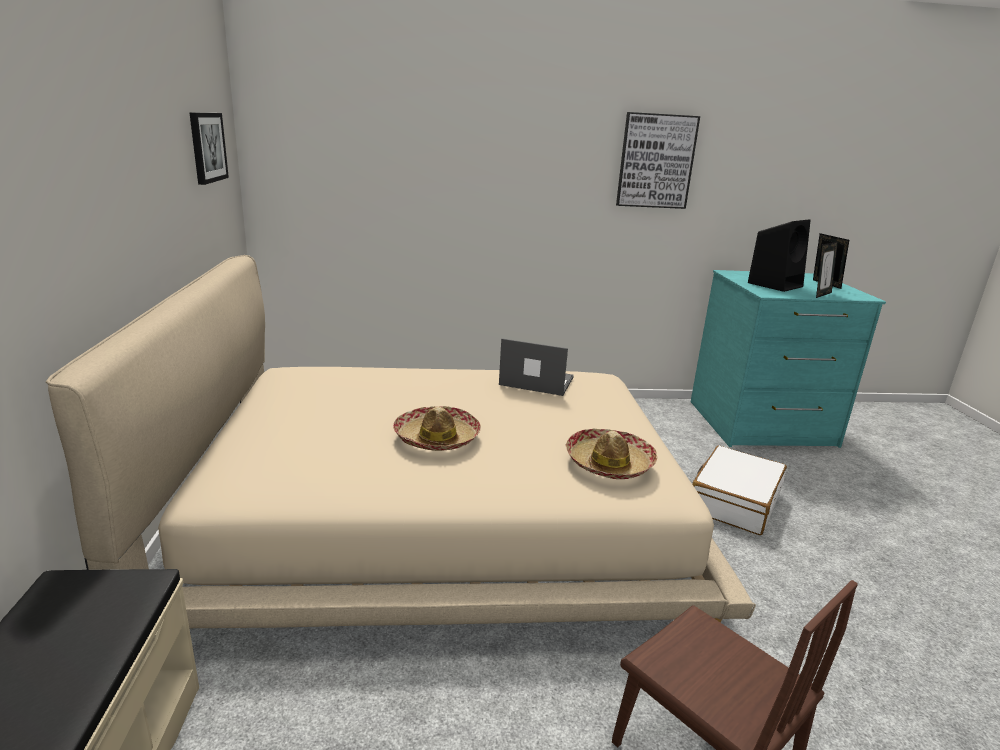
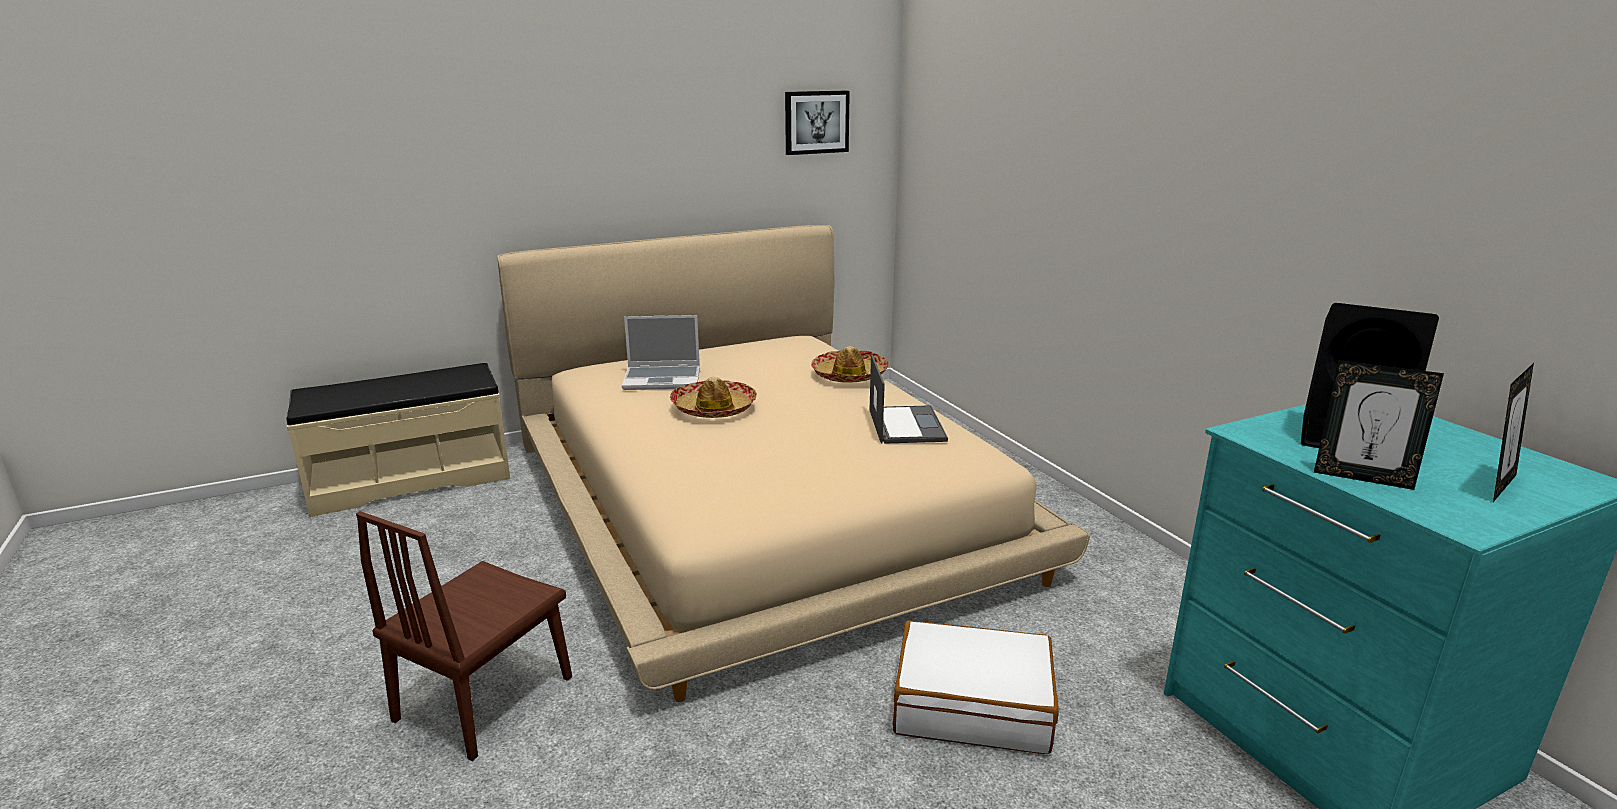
camera: 70 degrees right, 0 degrees up
hat [565,428,657,479] -> hat moved to [811,346,889,383]
picture [616,112,700,209] -> none
none -> laptop [622,315,700,390]

